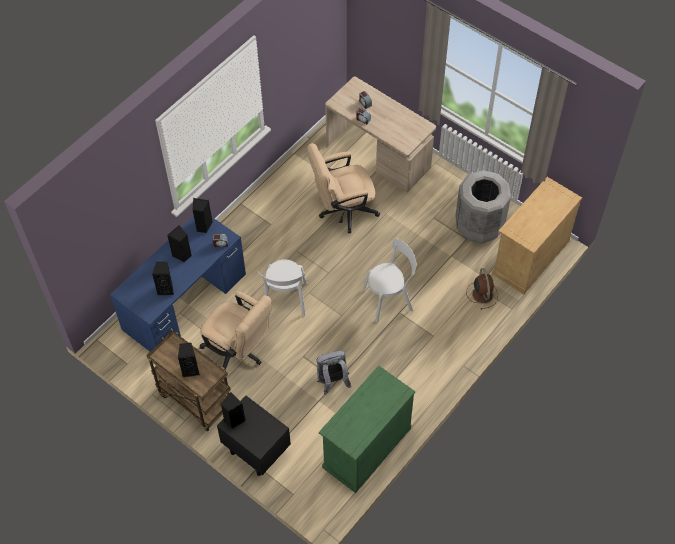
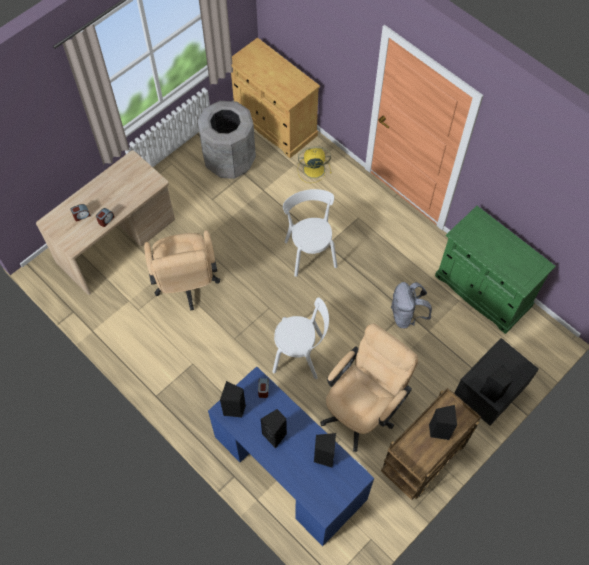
camera: 85 degrees left, 5 degrees up
brown fan [466,268,498,310] -> yellow fan [297,146,332,183]

